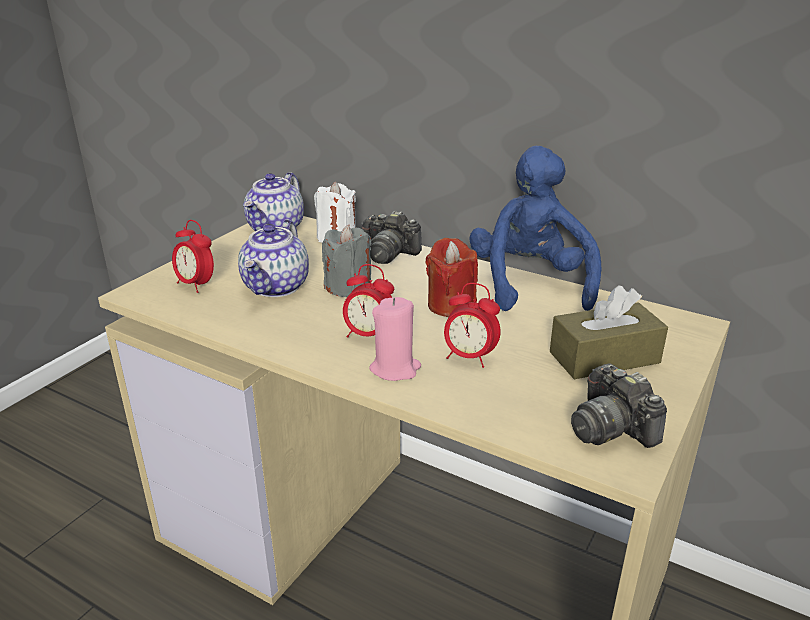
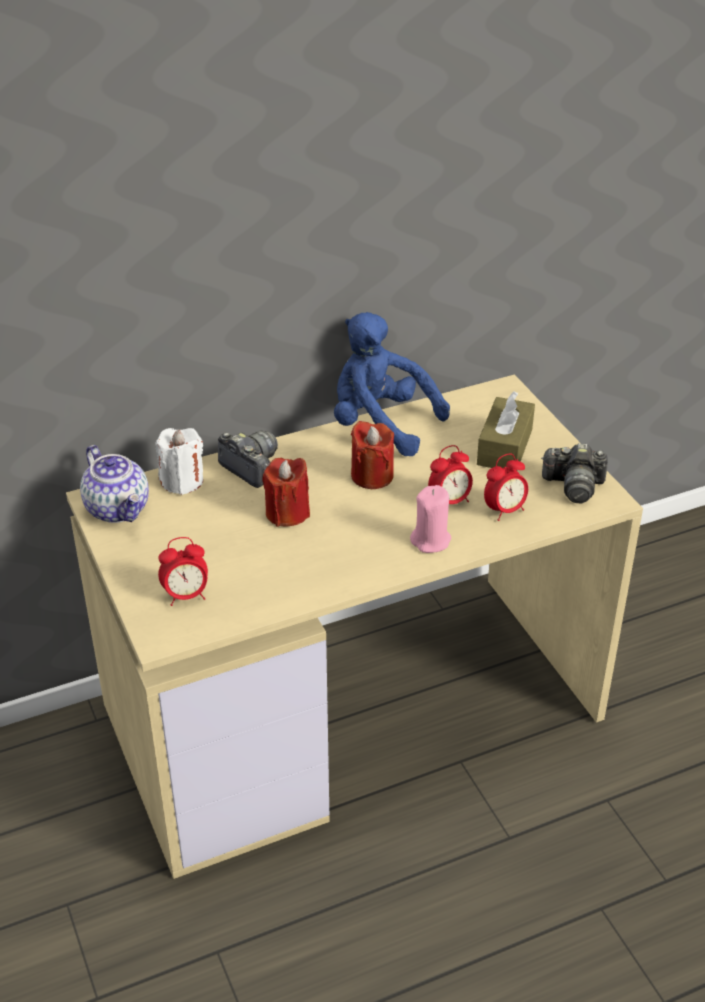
camera: 55 degrees left, 10 degrees up
teapot [238,219,309,297] -> none
grey candle [322,225,371,297] -> red candle [262,458,310,527]
alarm clock [343,264,394,338] -> alarm clock moved to [484,453,528,521]
camera [361,211,422,264] -> camera turned 105 degrees counterclockwise [218,430,278,488]

